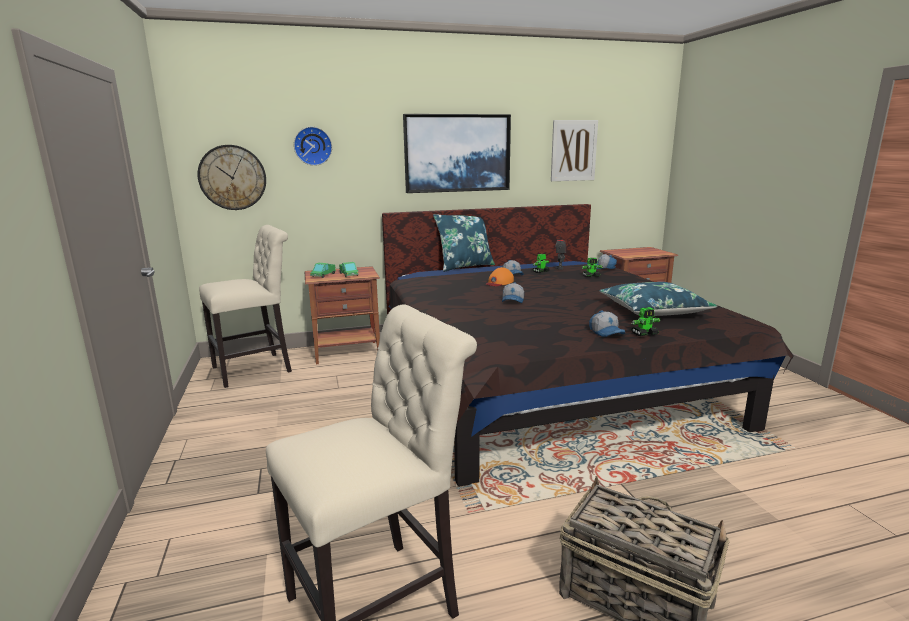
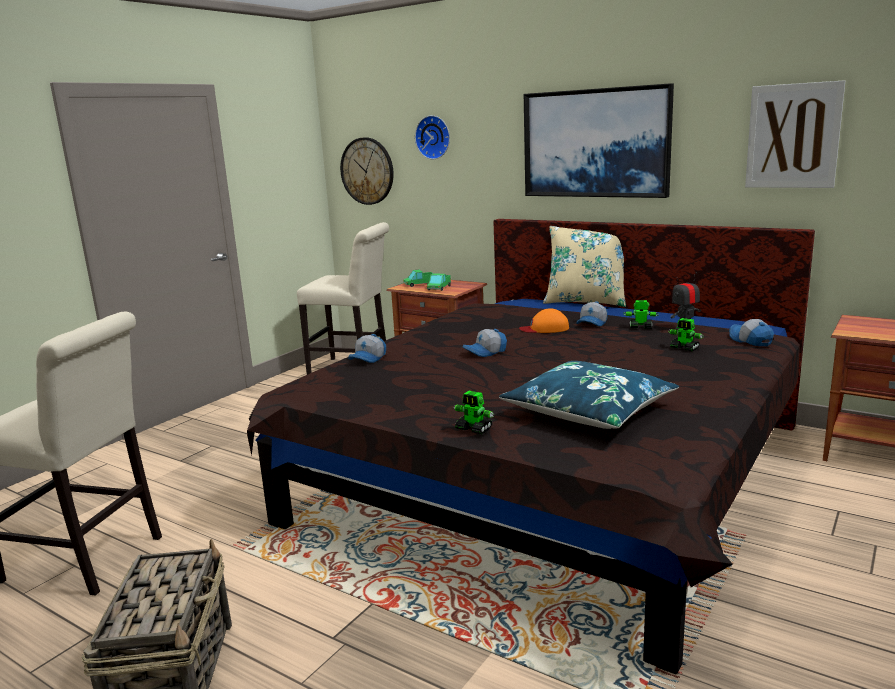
camera: 50 degrees right, 0 degrees up
blue pillow [433,214,495,272] -> beige pillow [543,226,626,307]
cap [589,311,625,337] -> cap moved to [348,334,386,363]

